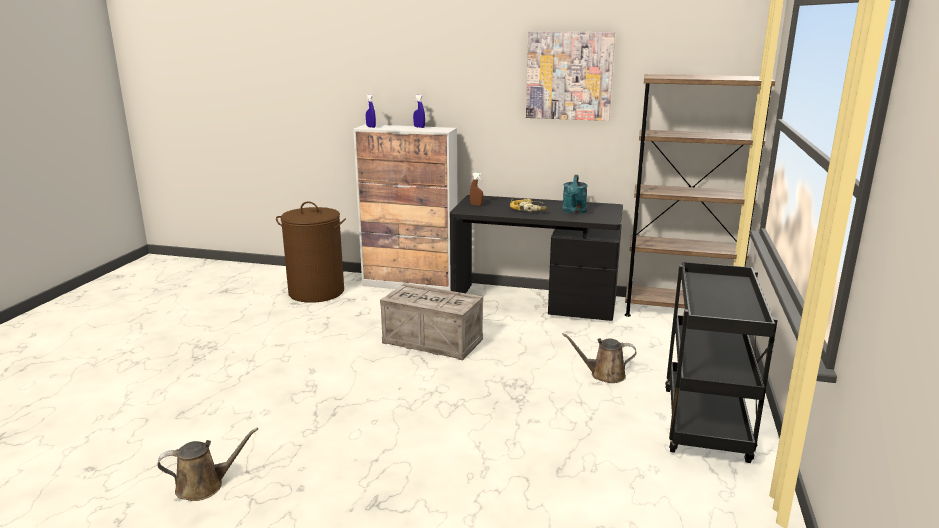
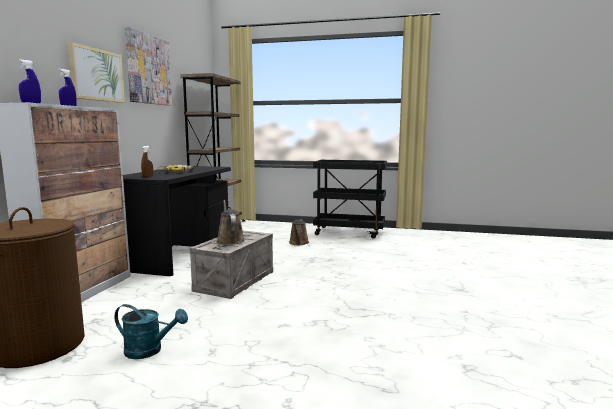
camera: 90 degrees left, 10 degrees down
brown watering can [157,428,258,501] -> brown watering can moved to [216,200,245,245]
turquoise watering can [562,175,588,214] -> turquoise watering can moved to [115,304,188,359]
none -> picture [67,42,125,103]

